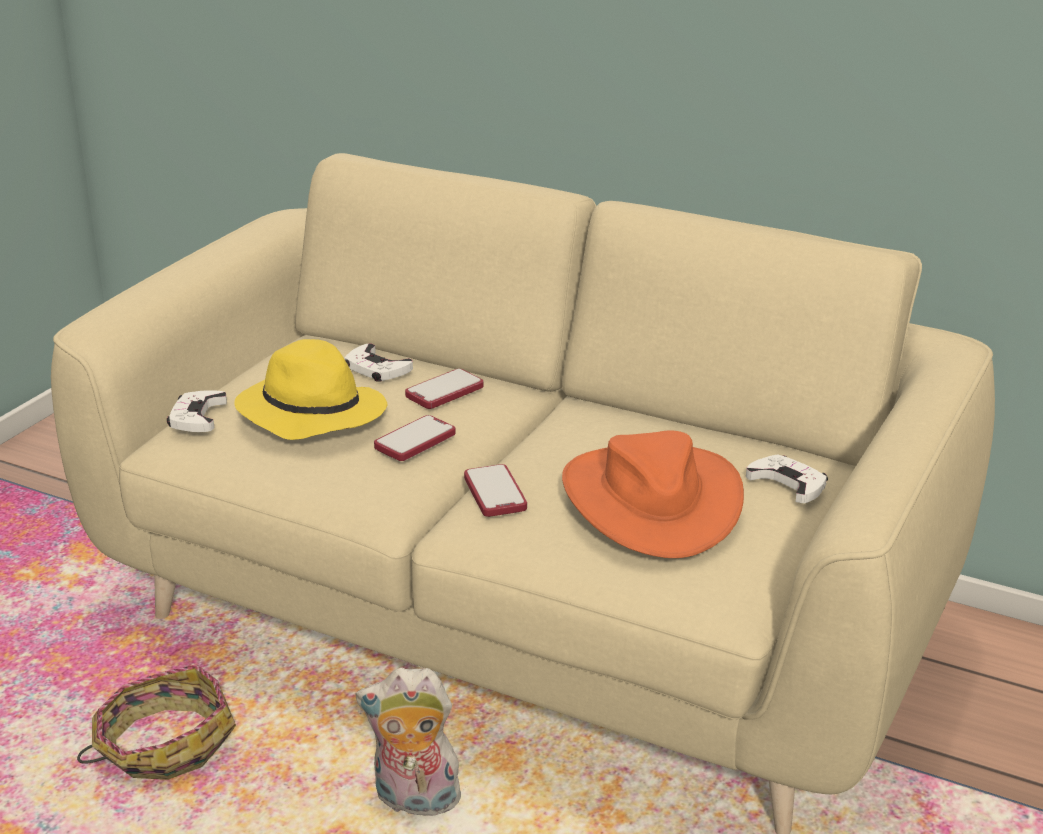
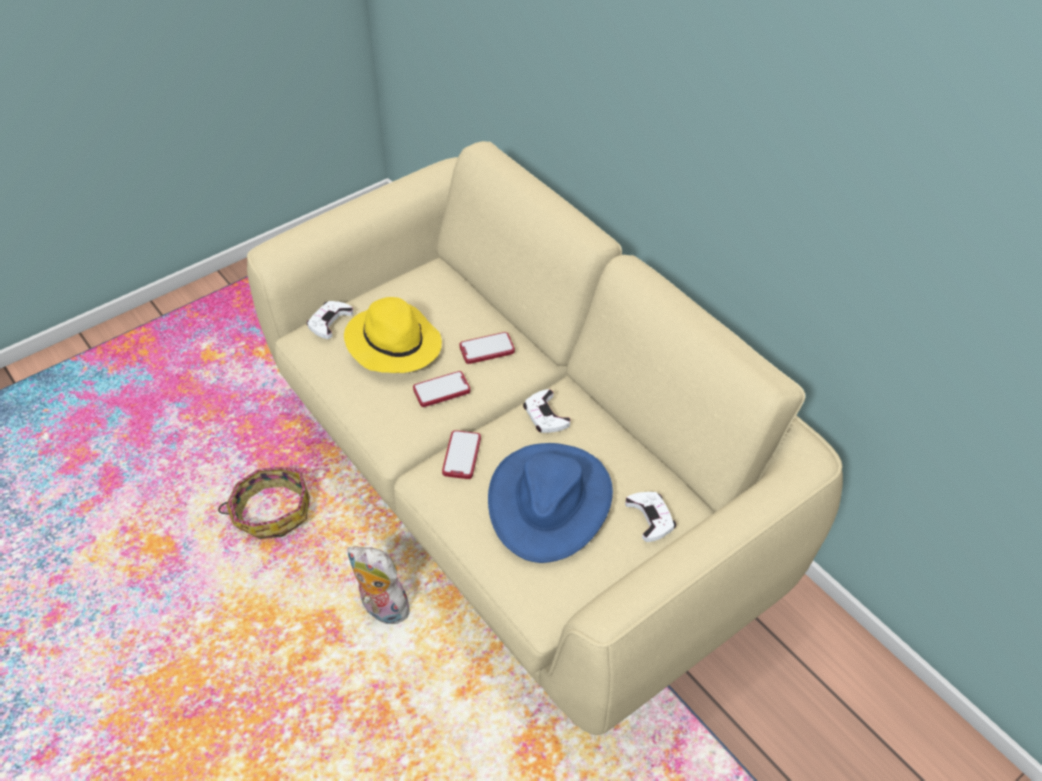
camera: 25 degrees right, 20 degrees up
white game controller [345,343,413,382] -> white game controller moved to [523,389,570,433]
orange hat [562,430,744,558] -> blue hat [488,443,613,563]

